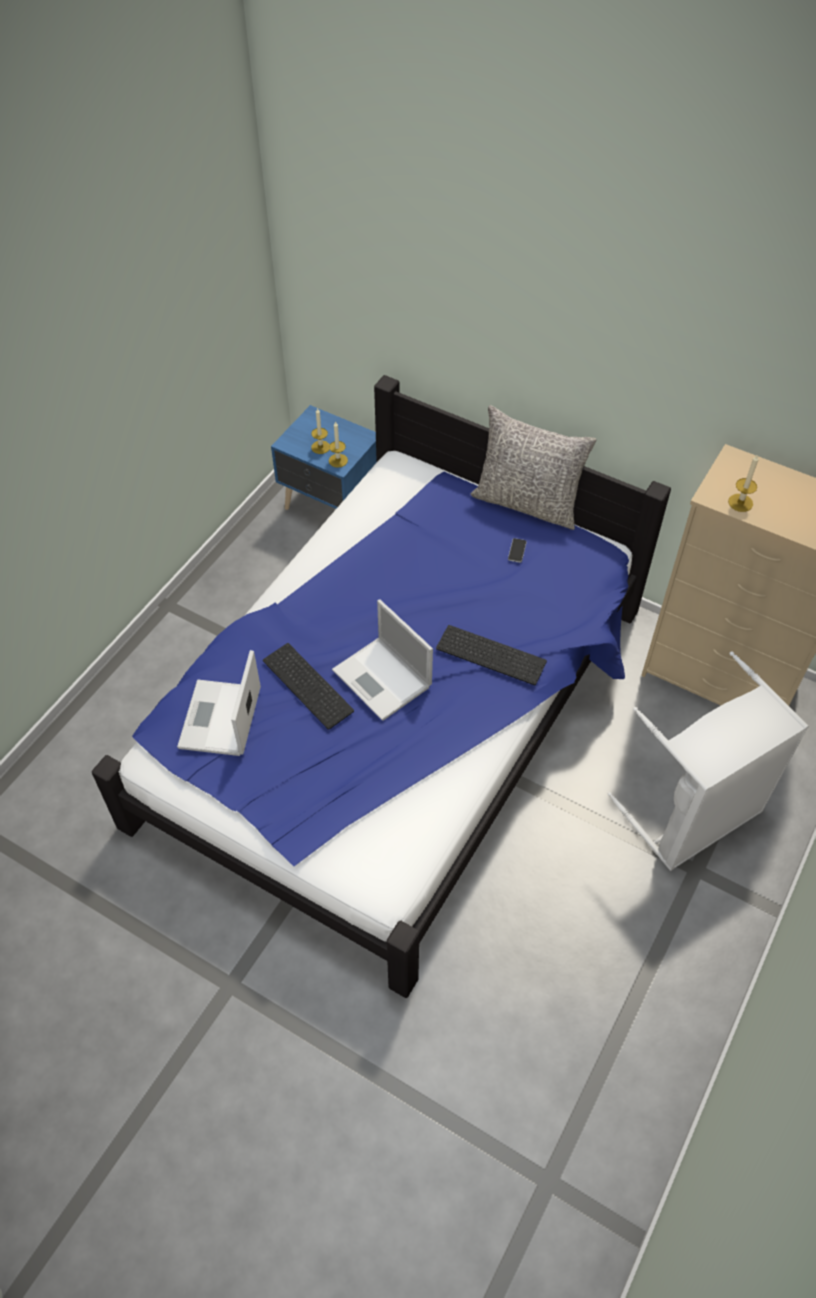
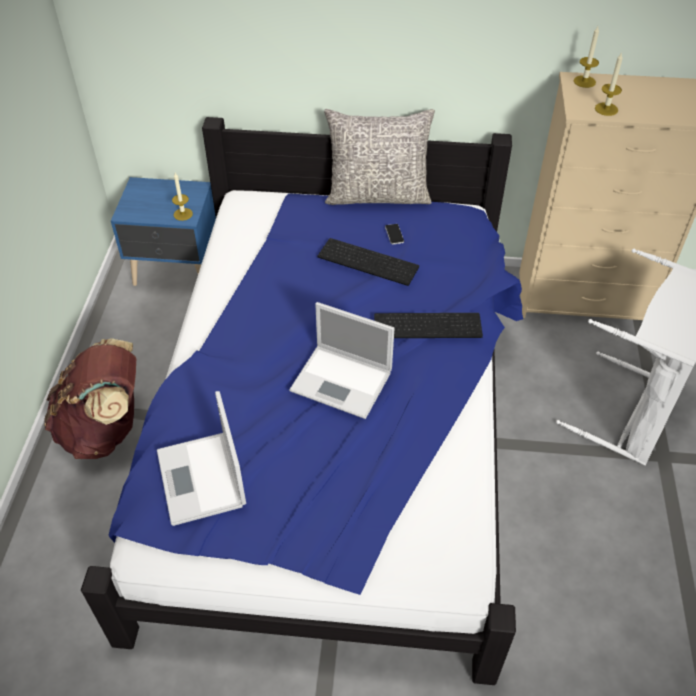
camera: 25 degrees left, 5 degrees down
keyboard [263,643,354,730] -> keyboard moved to [318,238,419,286]
candle [311,408,330,454] -> candle moved to [574,26,599,88]
none -> brown backpack [44,338,136,459]

